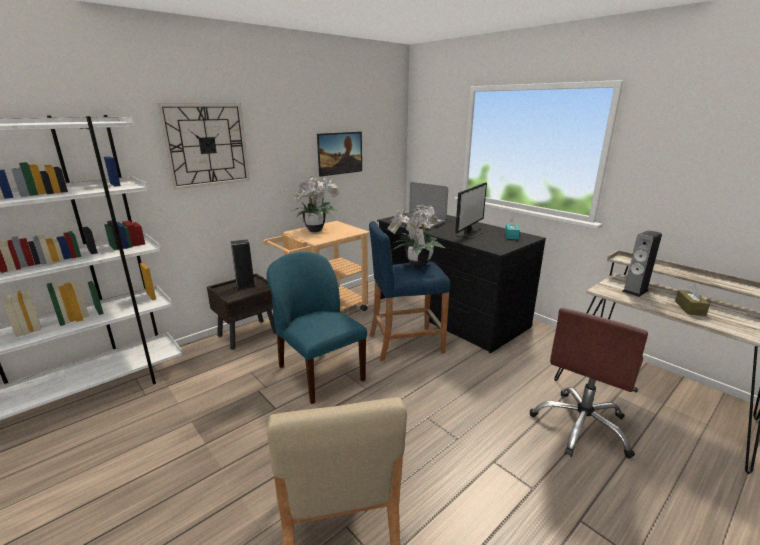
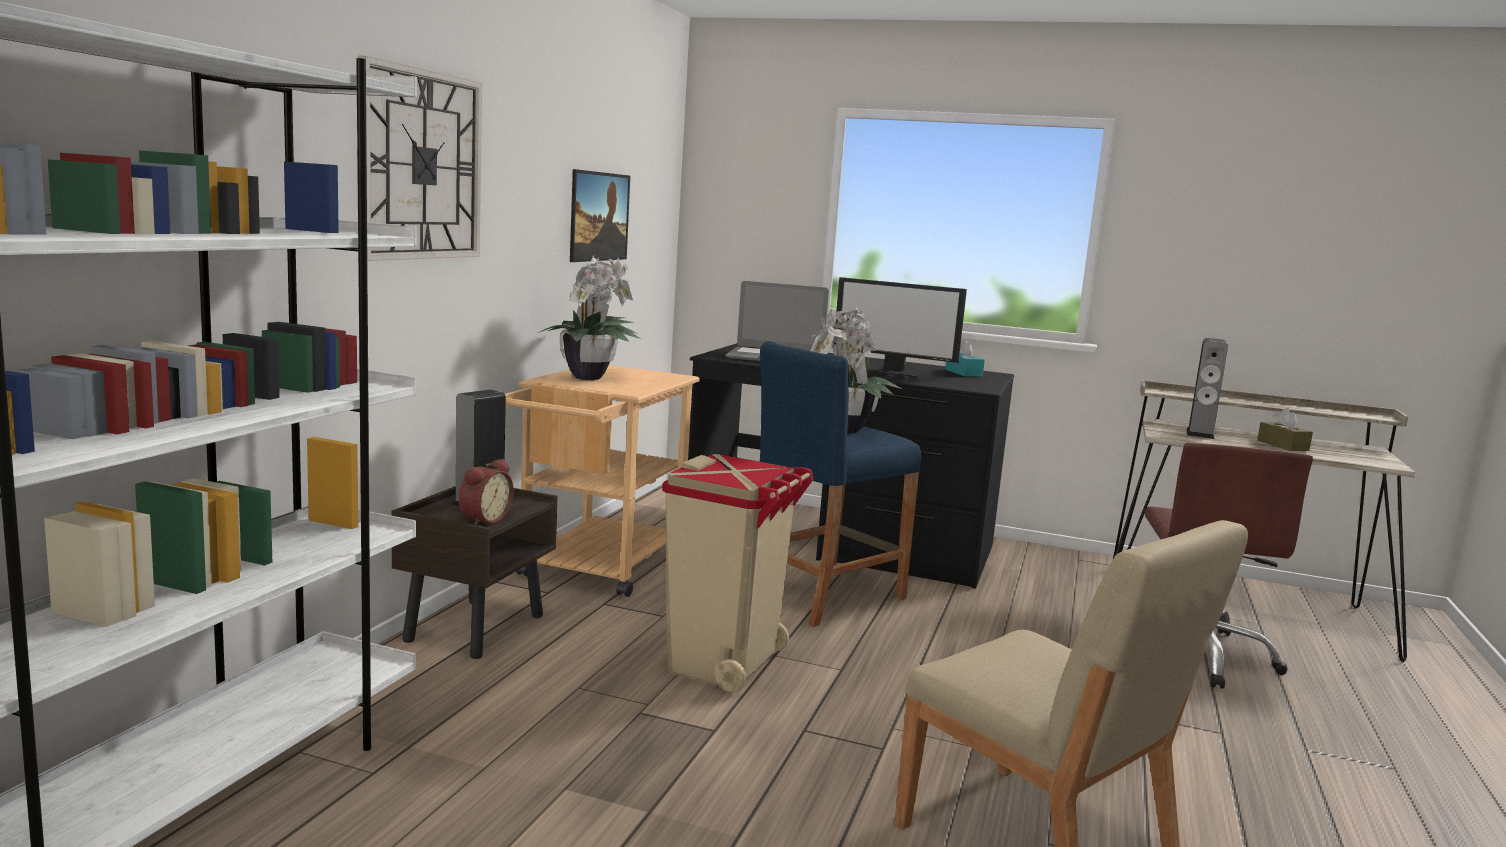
camera: 30 degrees left, 10 degrees down
blue chair [267,252,367,404] -> beige trash can [662,454,813,692]
monitor [455,182,487,239] -> monitor turned 105 degrees clockwise [833,277,967,377]
none -> alarm clock [459,459,514,525]

